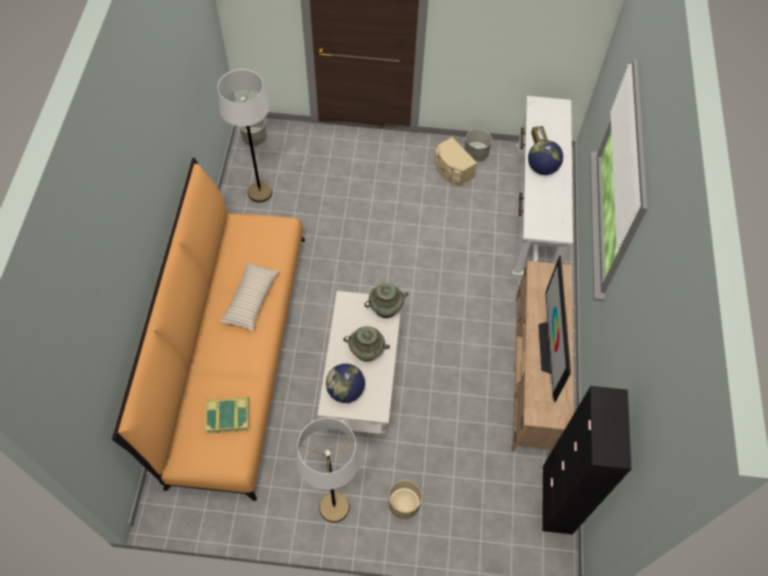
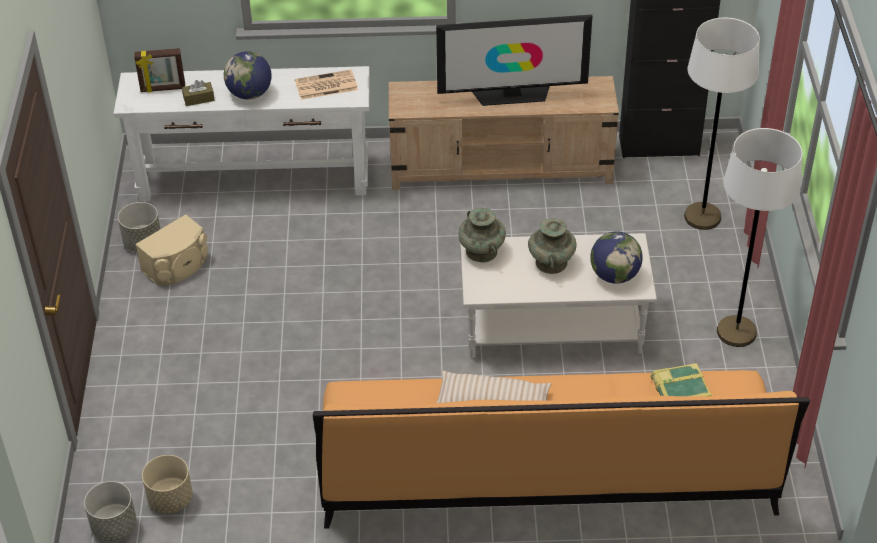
camera: 95 degrees left, 15 degrees down
white floor lamp [218,69,273,203] -> white floor lamp moved to [684,18,760,230]
beige planter [388,480,422,519] -> beige planter moved to [142,455,193,514]
none -> picture frame [134,48,185,93]
none -> newspaper [295,70,358,100]

